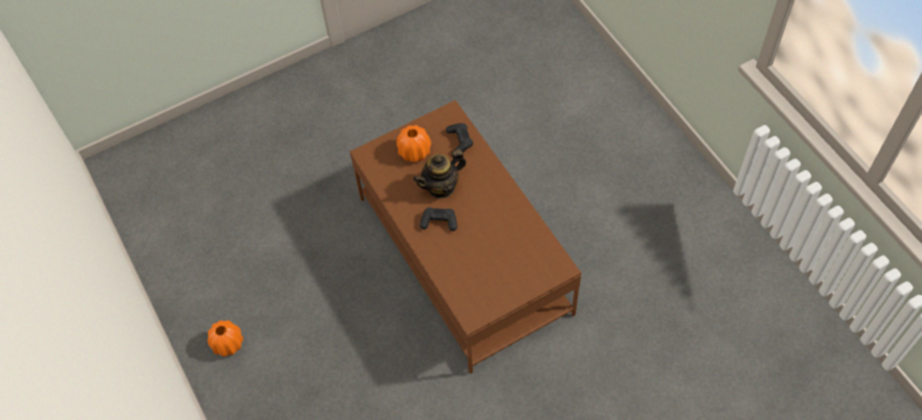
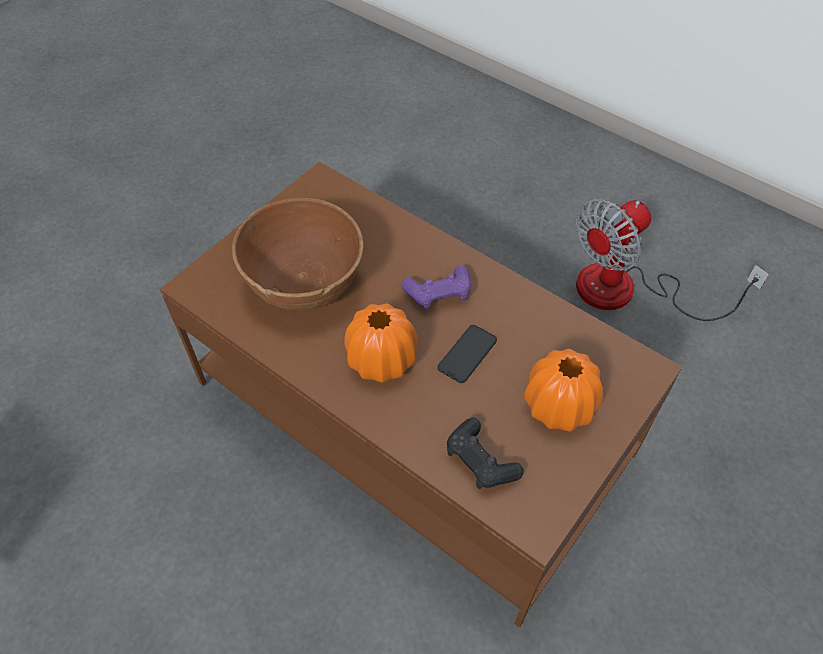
camera: 155 degrees right, 5 degrees down
orange vase [208,320,244,357] -> orange vase moved to [344,303,417,383]
teapot [413,149,466,199] -> phone [437,325,497,383]
black game controller [420,207,457,231] -> purple game controller [402,265,471,310]
none -> brown bowl [232,198,364,311]
none -> fan [576,199,769,321]

